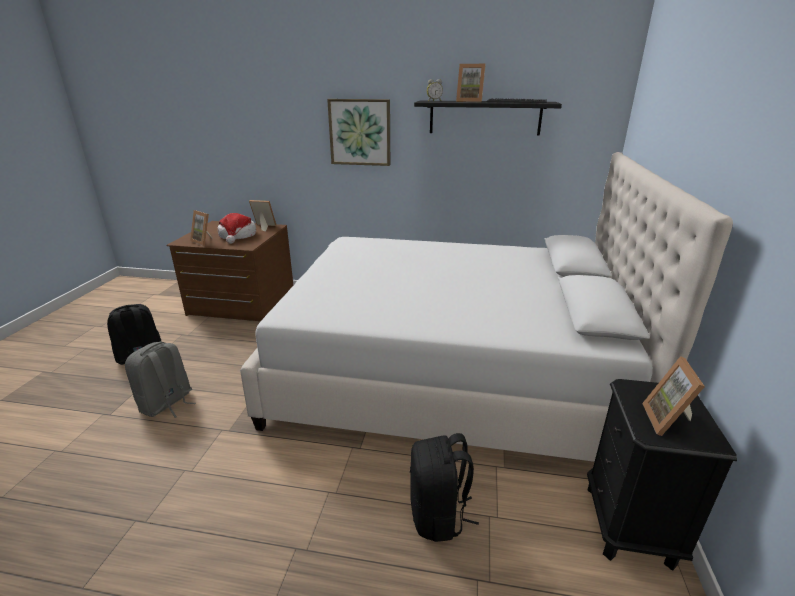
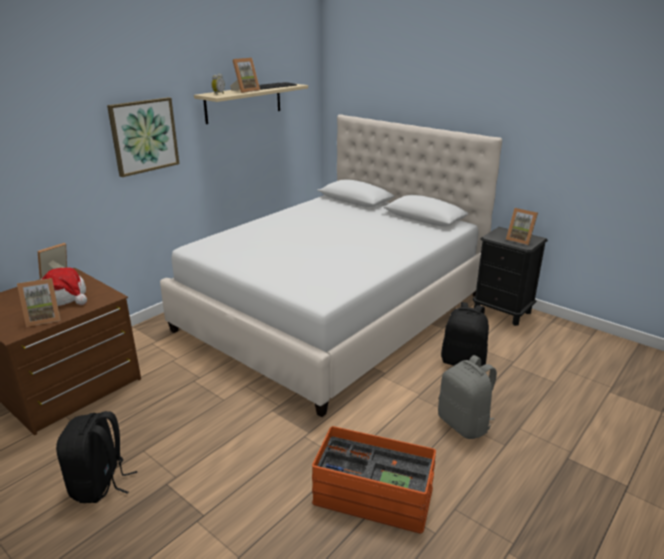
camera: 60 degrees left, 0 degrees up
grey backpack [125,342,196,418] -> grey backpack moved to [438,355,497,439]
black shelf [414,101,562,136] -> beige shelf [194,84,308,124]
none -> orange storage box [312,426,436,533]

